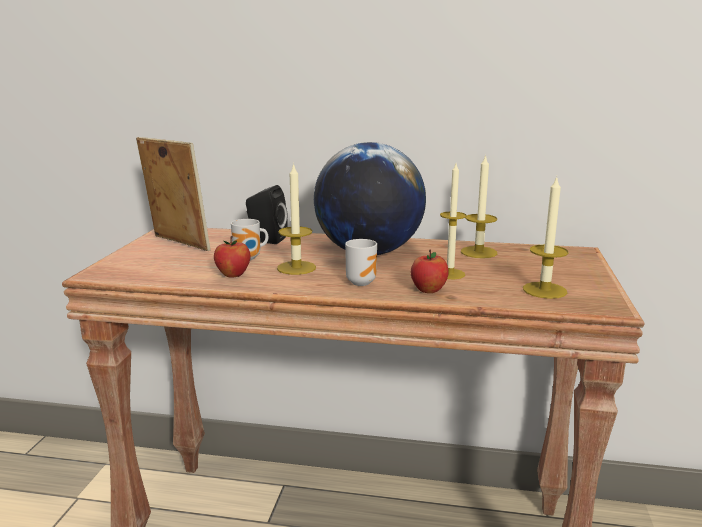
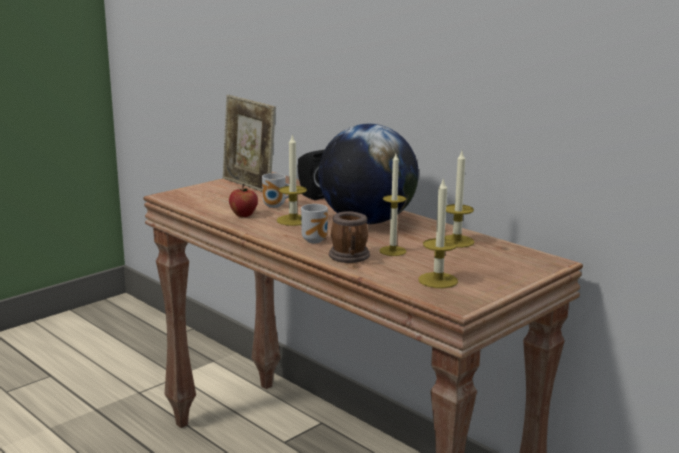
camera: 35 degrees right, 0 degrees up
picture frame [136,137,211,251] -> picture frame turned 150 degrees clockwise [223,95,276,192]
apple [411,249,449,293] -> mug [329,211,370,263]

